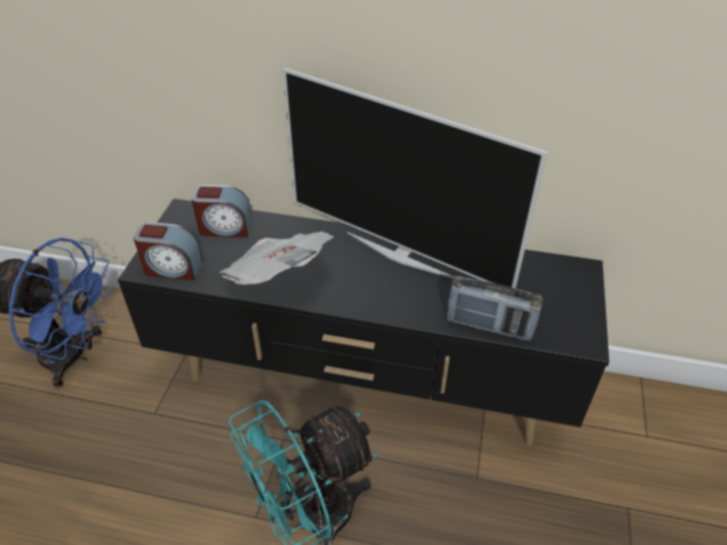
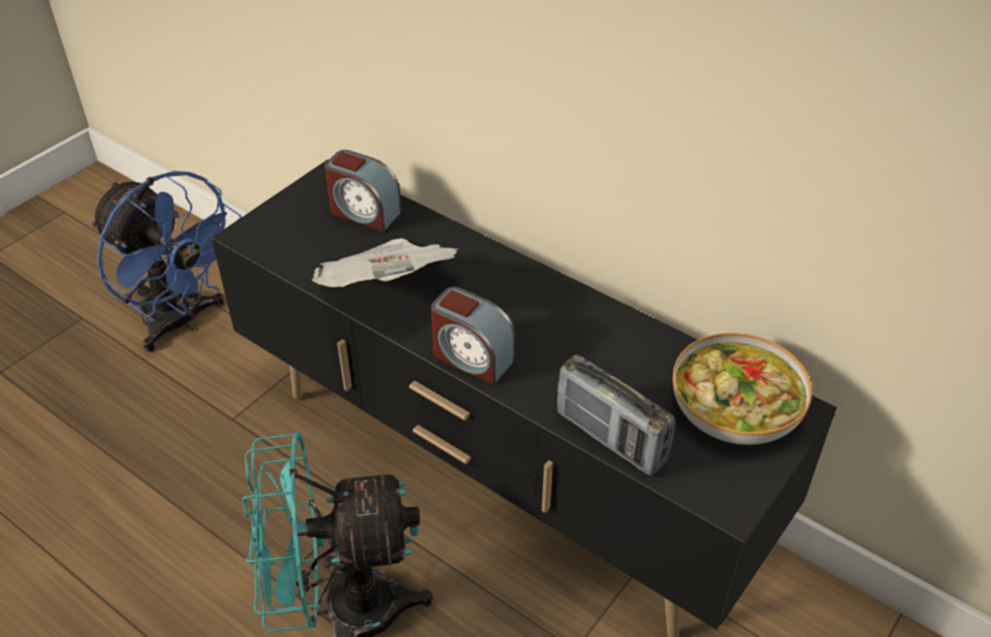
camera: 25 degrees right, 0 degrees up
alarm clock [134,222,203,280] -> alarm clock moved to [431,287,516,385]
television [283,68,548,289] -> none
none -> bowl [673,333,812,445]

